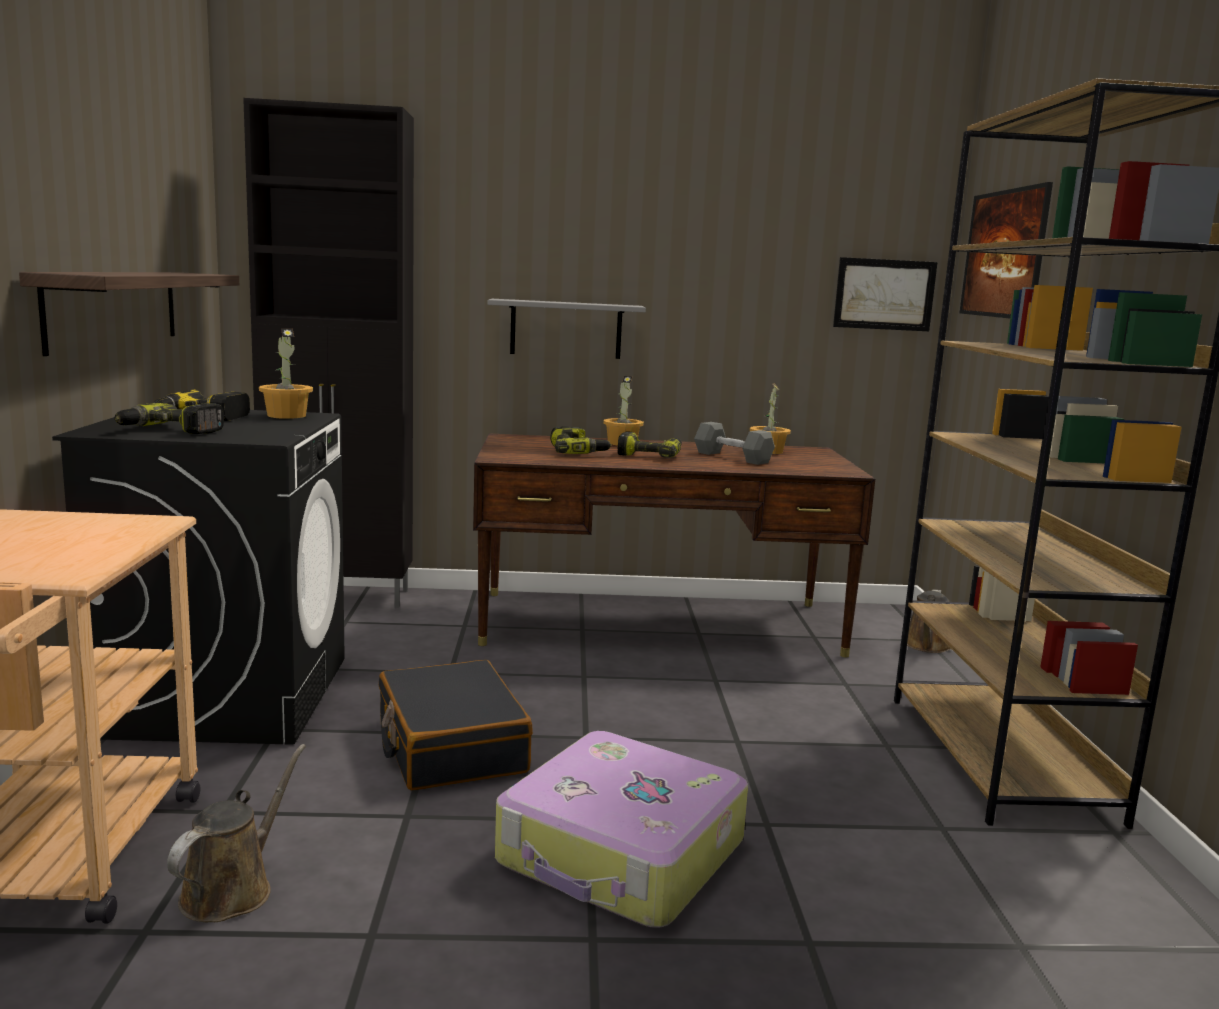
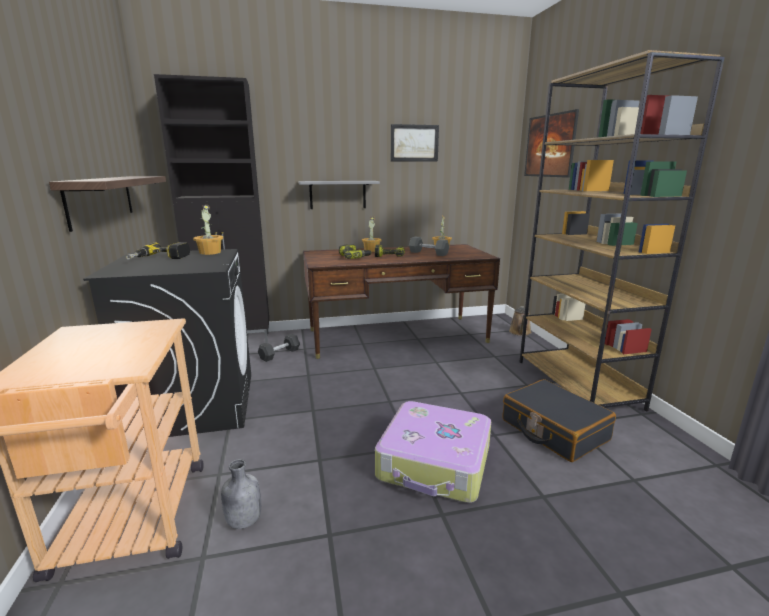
camera: 10 degrees left, 5 degrees up
power drill [115,403,224,434] -> none
brown watering can [167,744,306,922] -> grey bottle [221,459,261,529]
black suitcase [379,660,533,790] -> black suitcase moved to [503,379,616,462]
picture [833,257,938,331] -> picture moved to [391,124,439,162]
none -> grey dumbbell [258,334,300,362]

